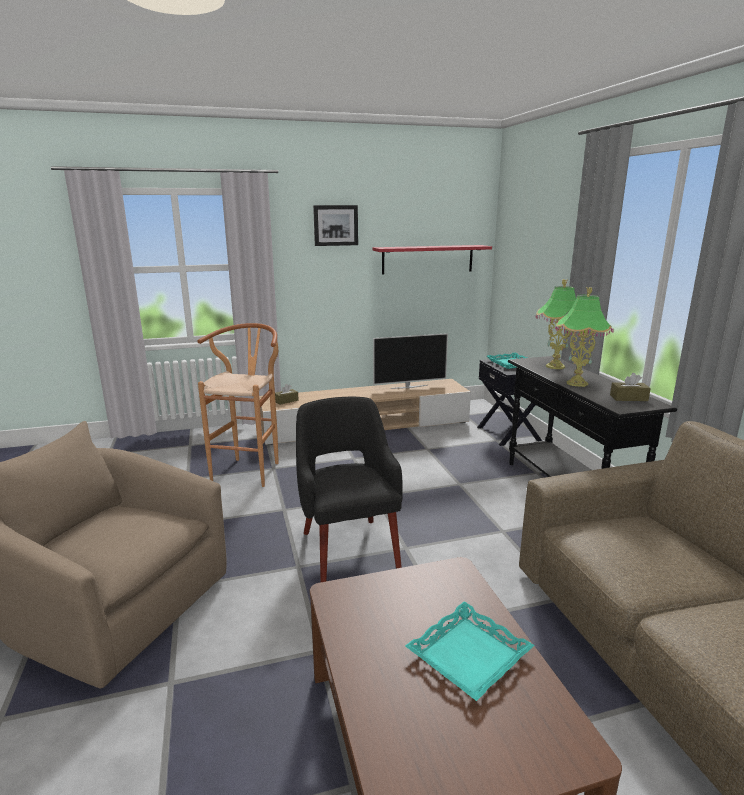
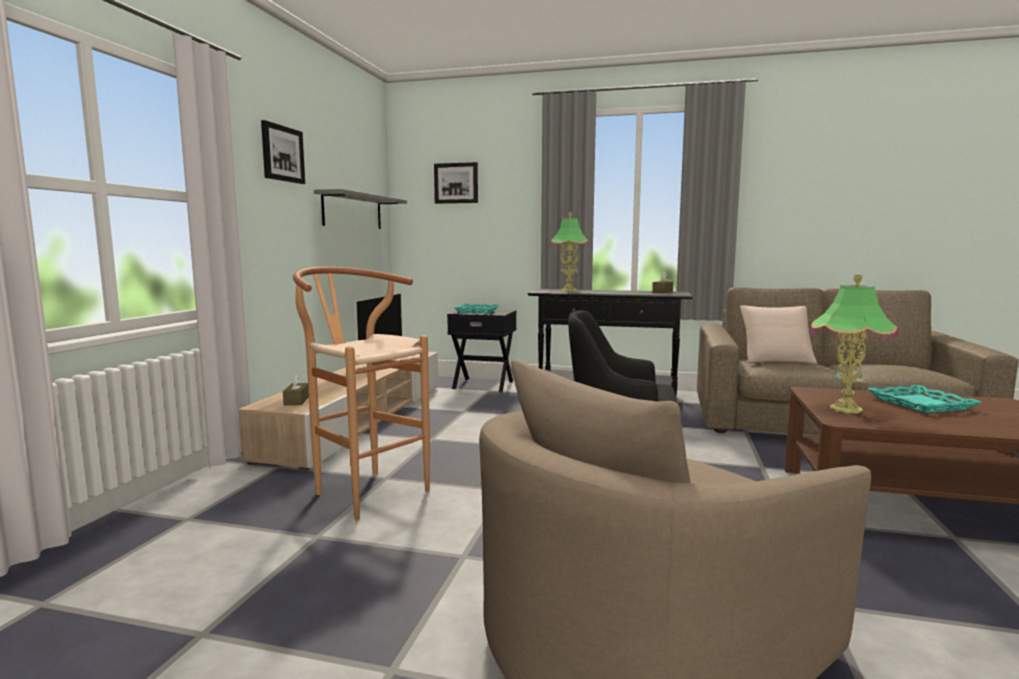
camera: 60 degrees left, 10 degrees down
red shelf [372,245,492,275] -> grey shelf [314,189,407,229]
table lamp [555,287,614,387] -> table lamp moved to [810,274,899,413]
none -> picture [434,162,478,204]
none -> beige pillow [740,305,817,364]

